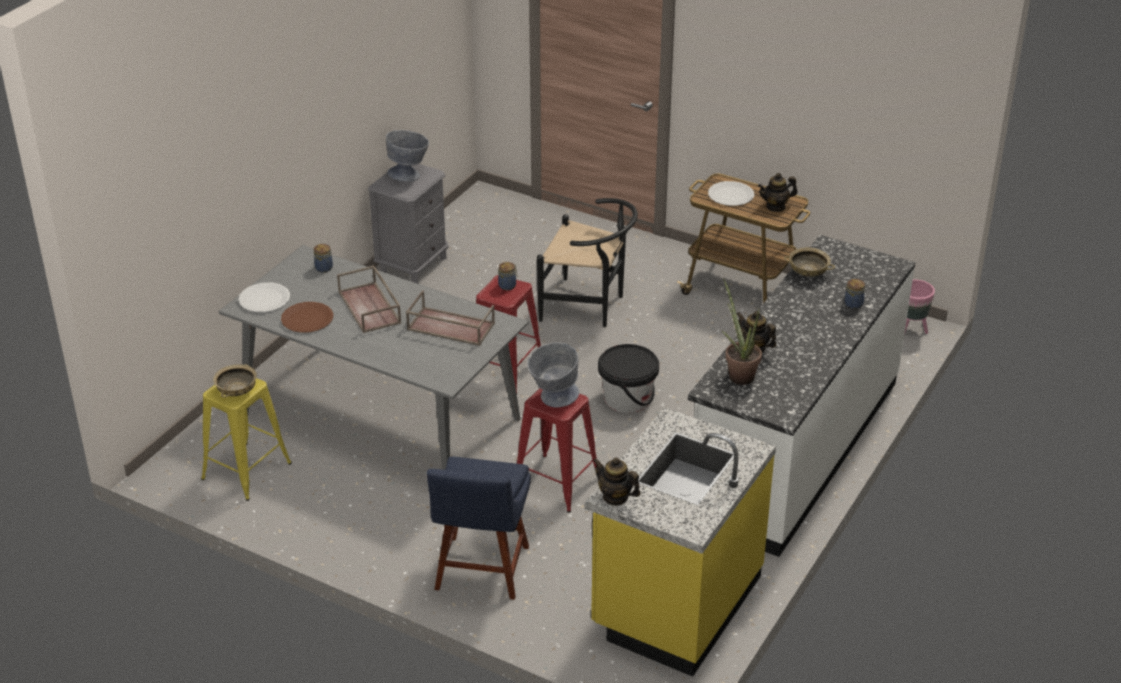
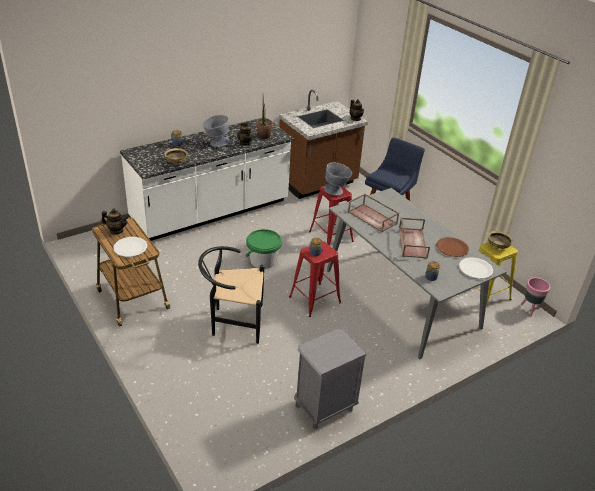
camera: 155 degrees left, 0 degrees up
grey bowl [386,130,429,182] -> grey bowl moved to [203,115,230,147]
black chair [537,198,638,327] -> black chair turned 45 degrees counterclockwise [198,246,264,344]
yellow counter [585,407,776,677] -> brown counter [279,90,368,199]
black bucket [598,344,659,413] -> green bucket [246,229,282,269]
pink planter [904,280,935,335] -> pink planter moved to [521,278,550,316]

